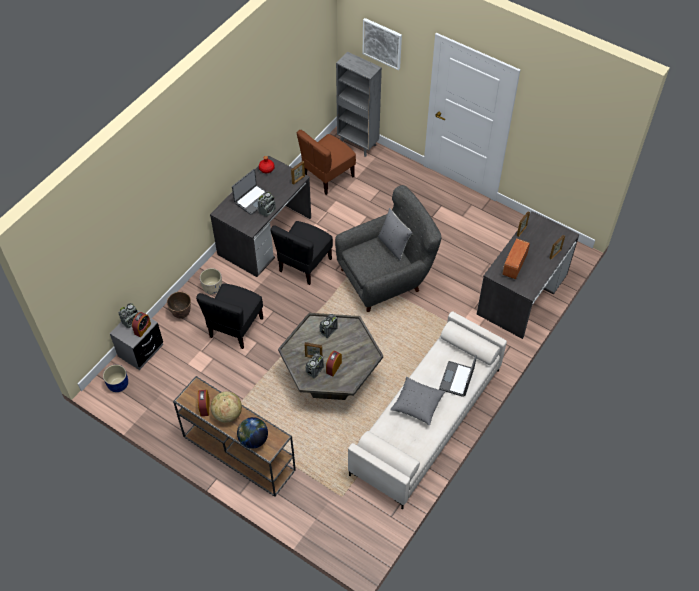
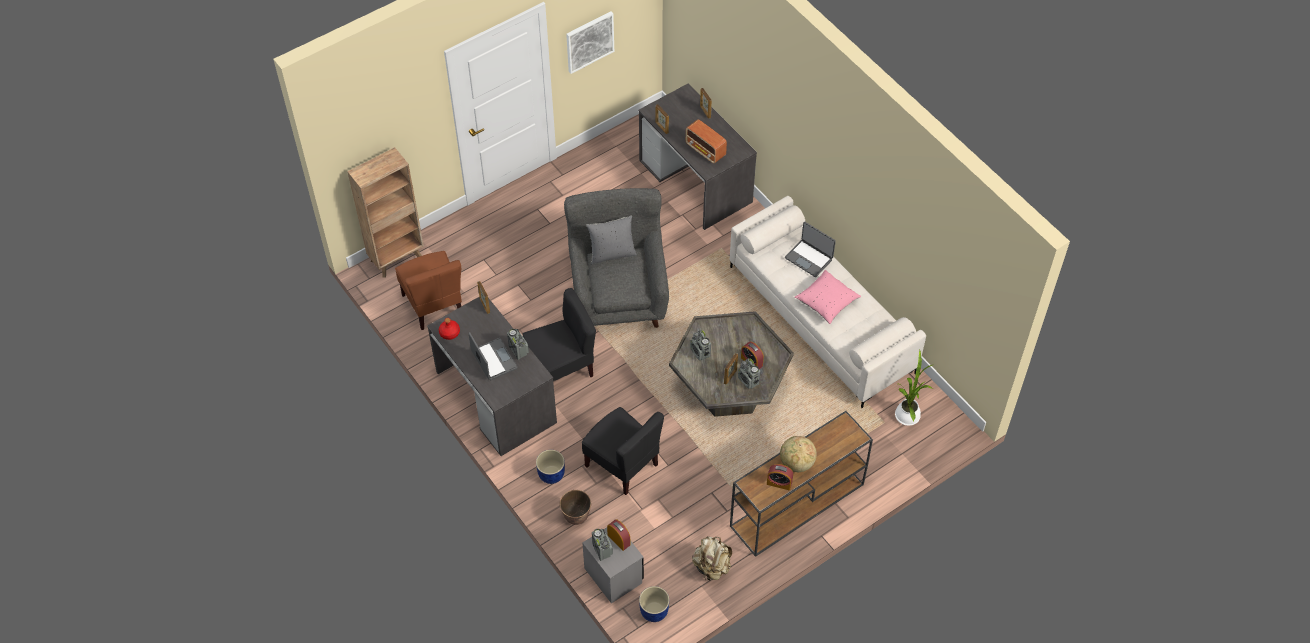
camera: 70 degrees left, 0 degrees up
beige planter [200,268,222,294] -> blue planter [536,450,565,484]
globe [237,417,268,449] -> none
black chair [270,221,333,285] -> black chair turned 75 degrees counterclockwise [523,288,596,381]
grey bookcase [336,52,382,157] -> brown bookcase [347,147,424,278]
picture [363,18,402,70] -> picture moved to [566,11,614,74]
grey pillow [390,377,445,426] -> pink pillow [795,270,861,324]
none -> beige backpack [692,537,732,581]
none -> potted plant [895,350,934,426]

